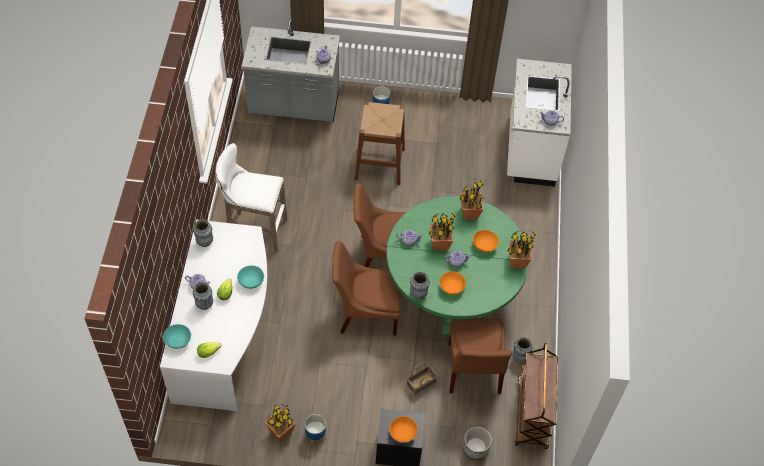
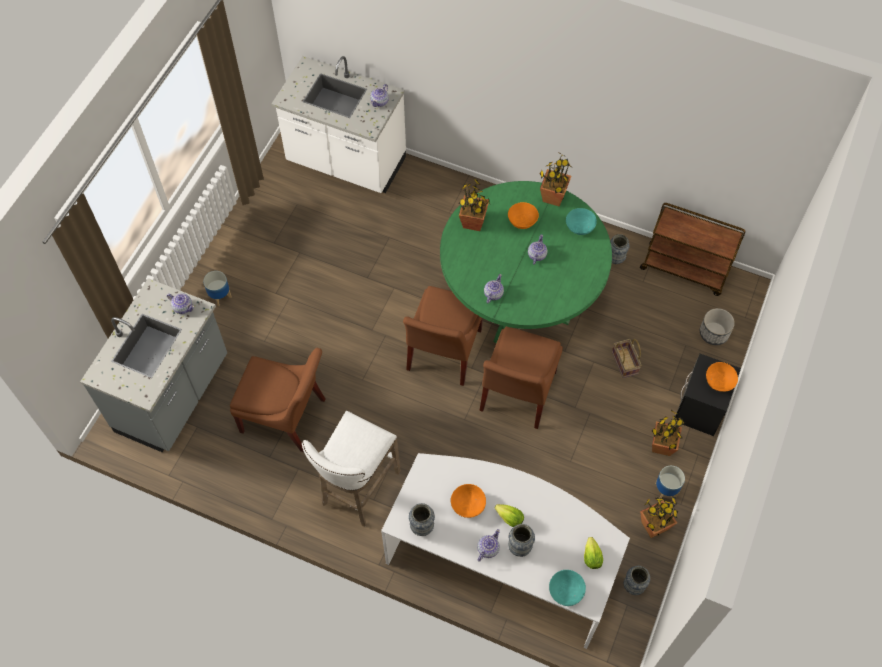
camera: 70 degrees left, 5 degrees up
turquoise bowl [237,265,264,289] -> turquoise bowl moved to [566,208,597,235]
brown stool [354,102,405,185] -> none
vase [410,272,430,299] -> vase moved to [624,566,650,595]
potted plant [429,213,455,251] -> potted plant moved to [652,410,685,456]
orange bowl [440,271,466,295] -> orange bowl moved to [451,484,486,518]
brown chair [448,318,512,394] -> brown chair moved to [230,348,326,452]

